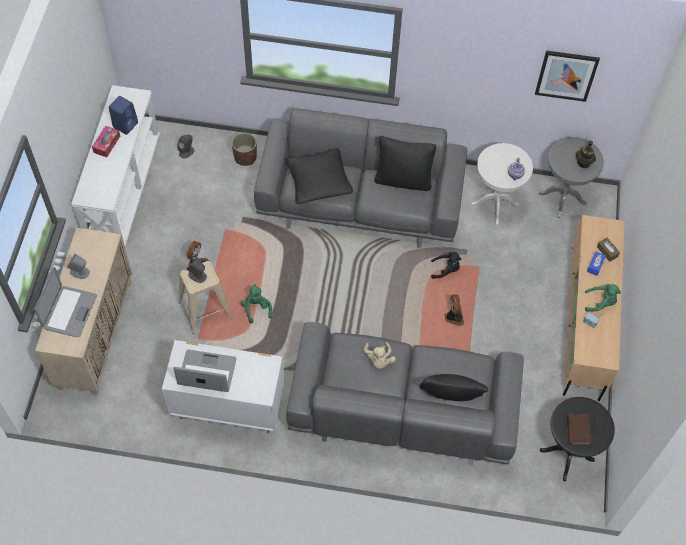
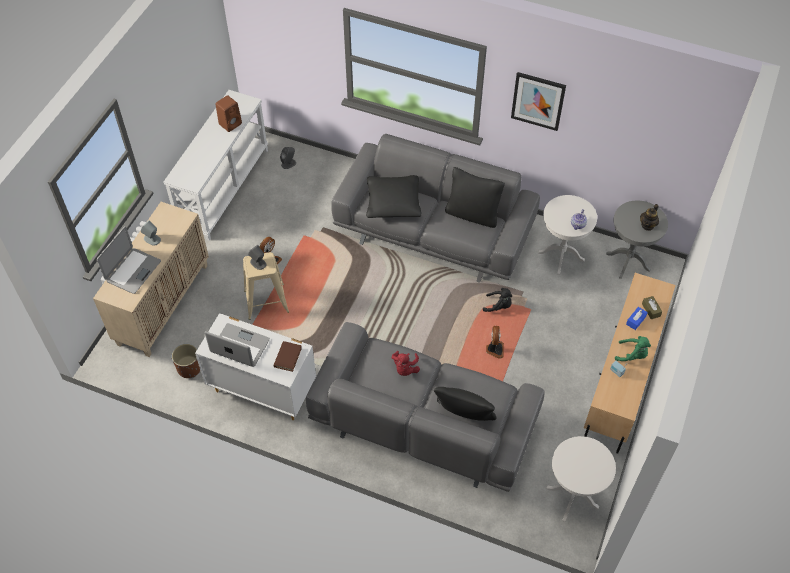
camera: 15 degrees right, 5 degrees down
tissue box [92,126,120,157] -> none
blue speaker [109,96,138,135] -> brown speaker [215,95,242,132]
brown planter [232,133,257,166] -> brown planter moved to [172,344,200,378]
green plush toy [241,284,272,323] -> none
beige plush toy [364,342,396,369] -> red plush toy [392,351,420,376]
picture [535,51,600,102] -> picture moved to [511,72,566,131]
black side table [540,397,615,481] -> white side table [546,436,616,522]
brown book [567,414,591,445] -> brown book moved to [273,341,302,372]

